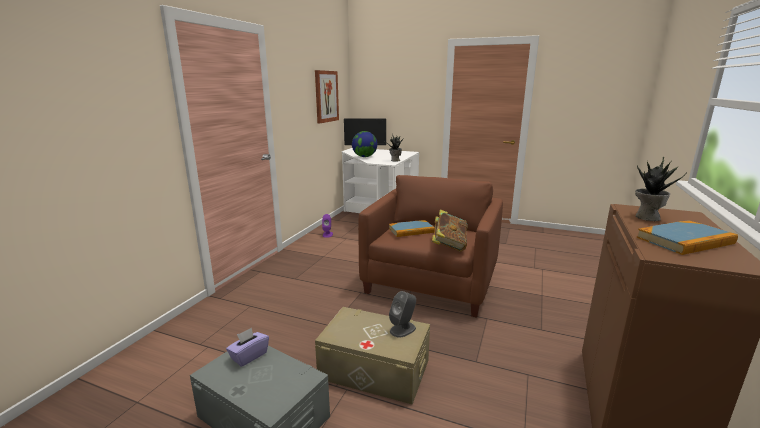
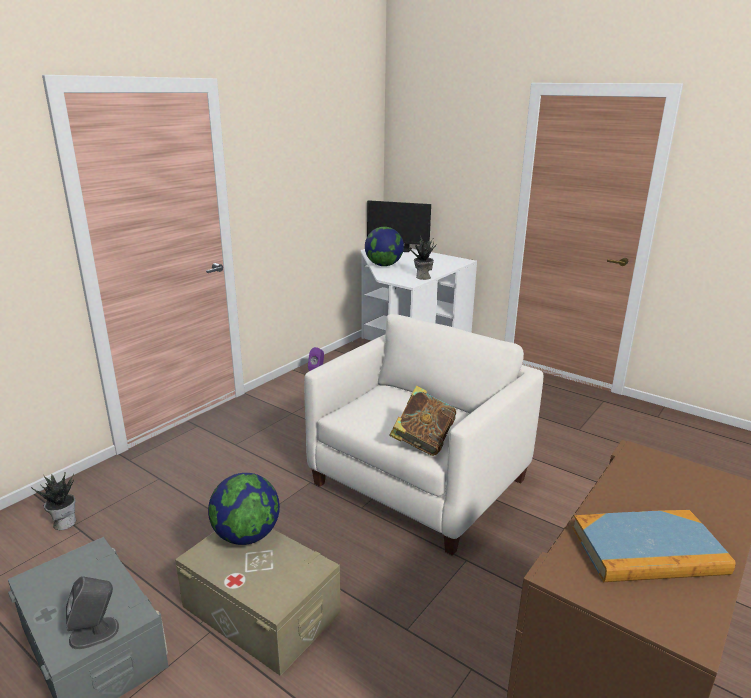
camera: 15 degrees right, 5 degrees up
purple tissue box [226,328,269,367] -> none
picture [315,70,339,124] -> none
brown armchair [358,175,503,318] -> white armchair [304,314,543,556]
book [389,220,435,237] -> none
grey speaker [389,291,416,338] -> grey speaker moved to [66,576,119,649]
potted plant [635,157,687,221] -> potted plant moved to [30,472,76,530]
none -> globe [208,473,280,545]

